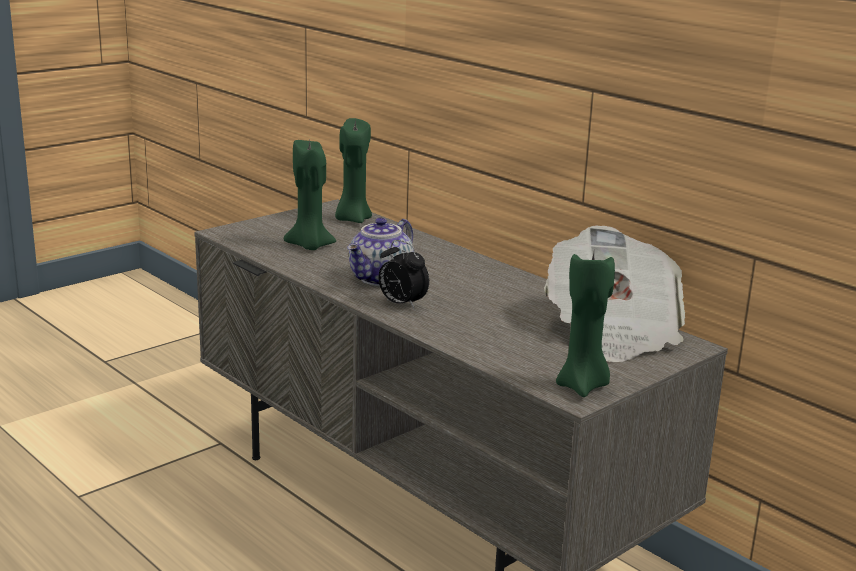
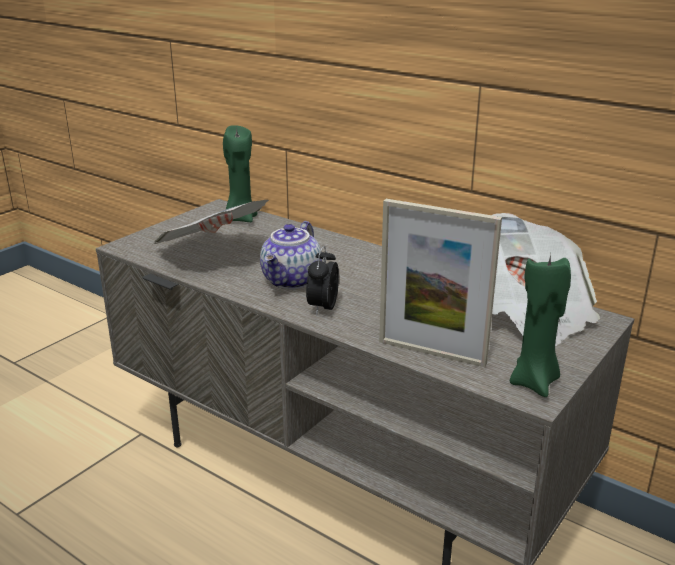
camera: 10 degrees left, 5 degrees up
green candle [284,140,336,250] -> newspaper [154,200,269,244]
alarm clock [378,240,429,310] -> alarm clock turned 75 degrees clockwise [306,246,339,315]
none -> picture frame [379,199,502,367]

